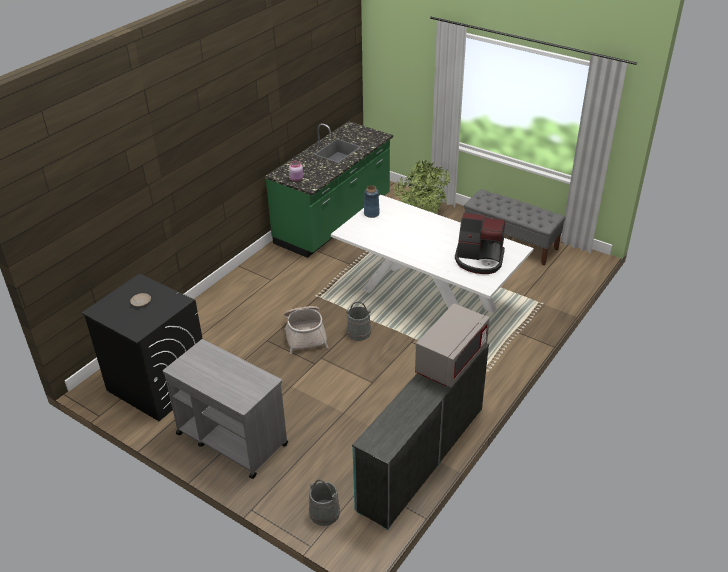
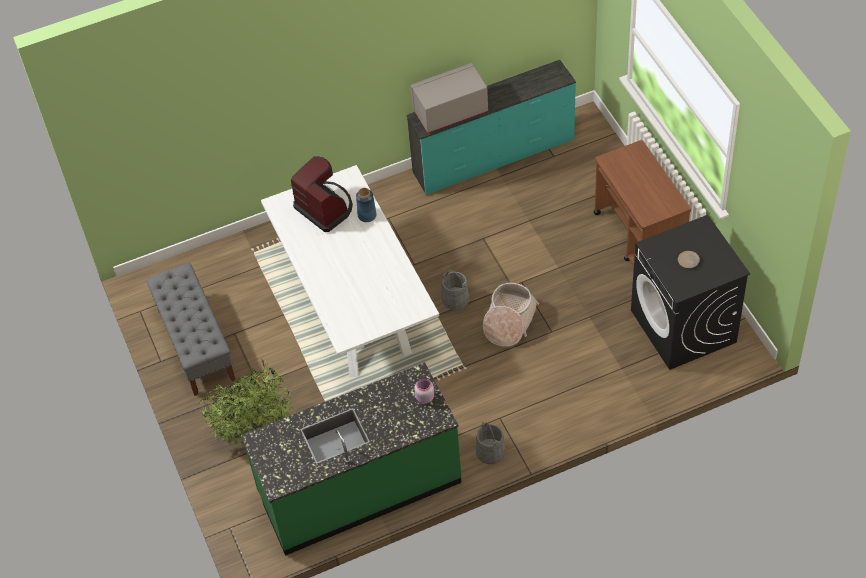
camera: 145 degrees left, 15 degrees up
grey cart [163,339,288,479] -> brown cart [594,140,691,266]
grey bucket [309,479,340,526] -> grey bucket moved to [476,422,506,464]
blue vase [364,185,380,218] -> blue vase moved to [356,188,377,222]

